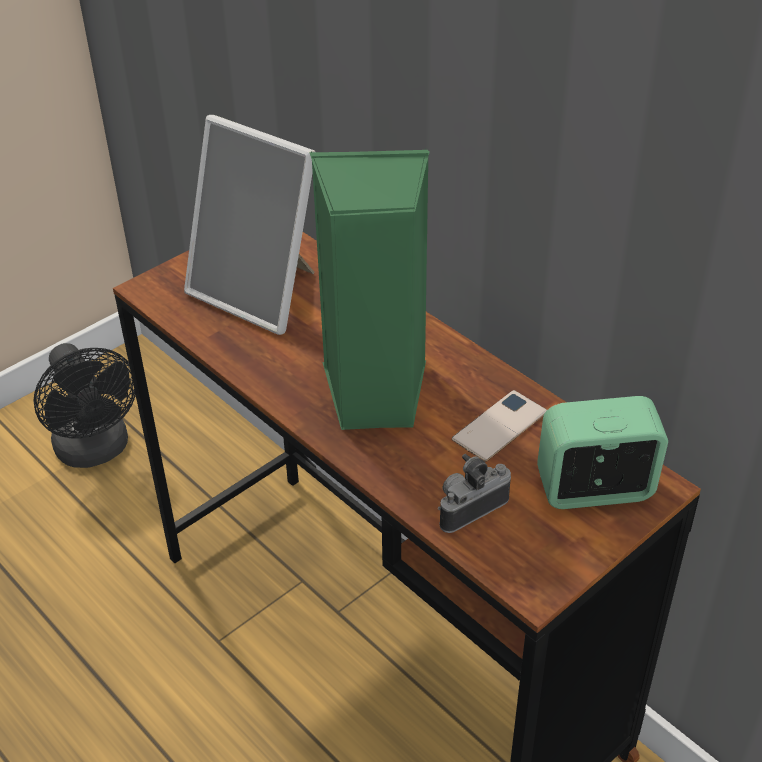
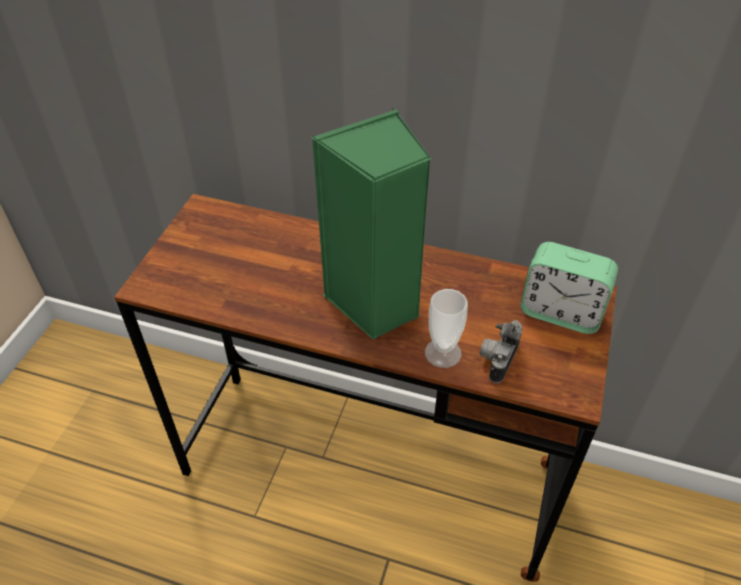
camera: 30 degrees left, 5 degrees up
black fan [33,343,136,468] -> none
picture frame [184,115,315,335] -> none
phone [452,390,547,462] -> none
alarm clock [537,396,668,509] -> alarm clock turned 120 degrees counterclockwise [520,242,618,334]
none -> cup [425,289,468,368]

